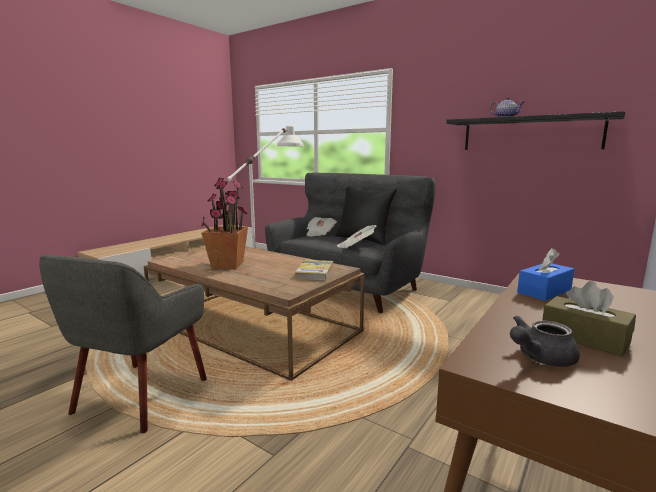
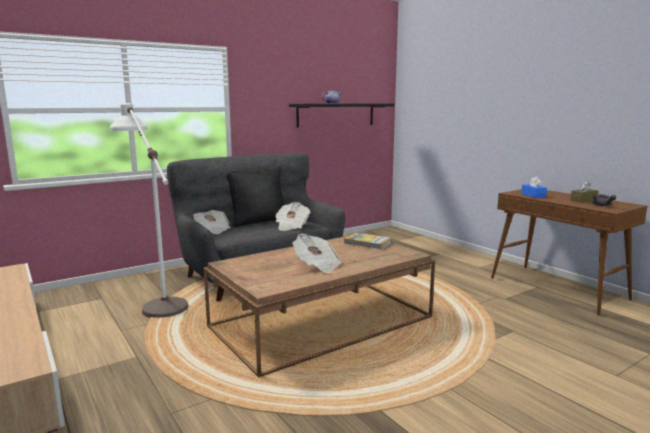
camera: 70 degrees left, 0 degrees up
grey armchair [39,255,207,433] -> none
potted plant [201,178,248,269] -> newspaper [292,234,342,273]

